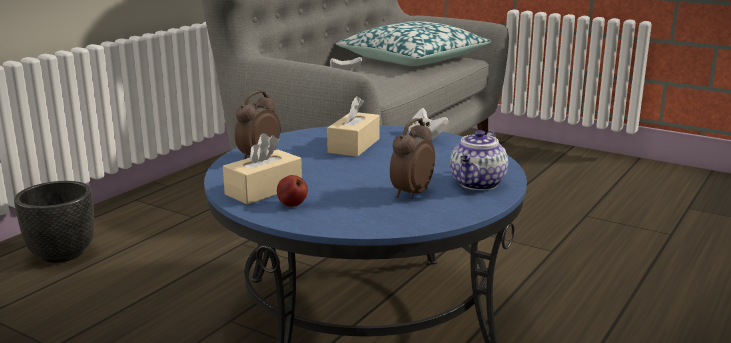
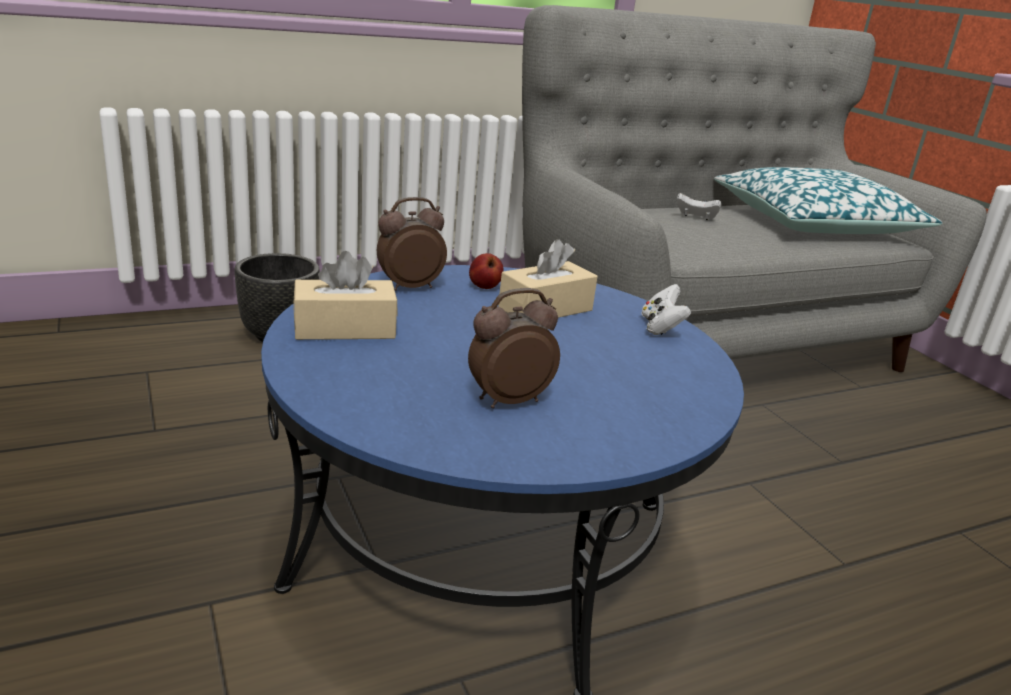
camera: 30 degrees right, 5 degrees up
apple [277,175,308,207] -> apple moved to [469,253,503,289]
teapot [450,130,508,190] -> none

